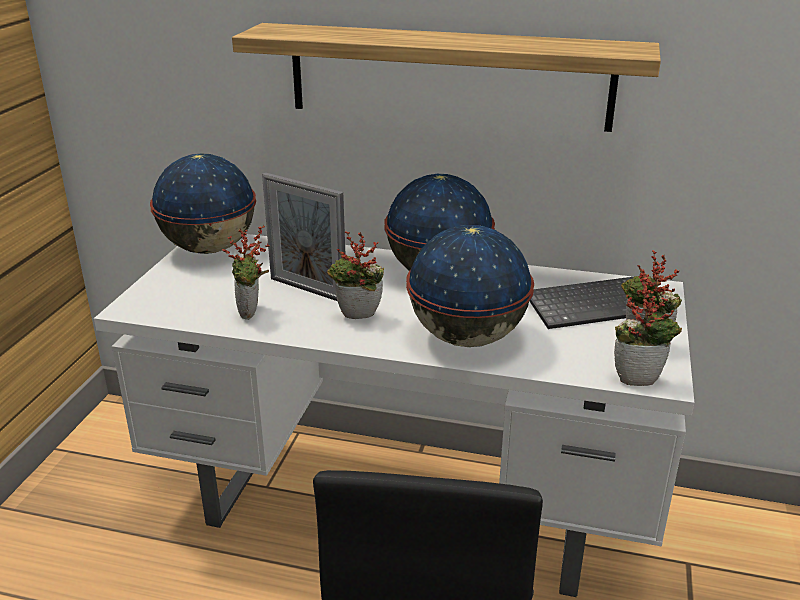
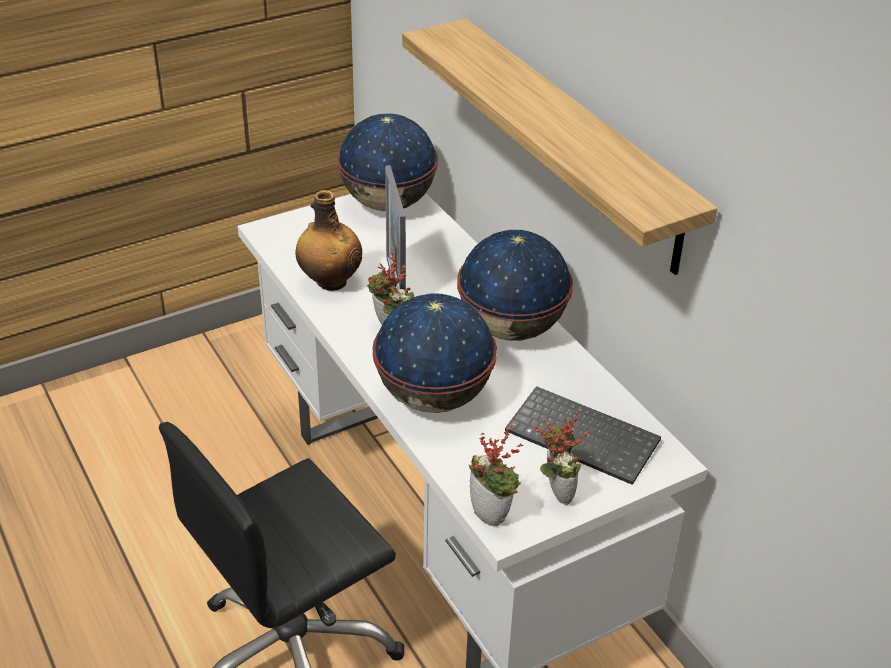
camera: 45 degrees right, 10 degrees up
potted plant [222,225,269,320] -> bottle [296,190,362,291]

